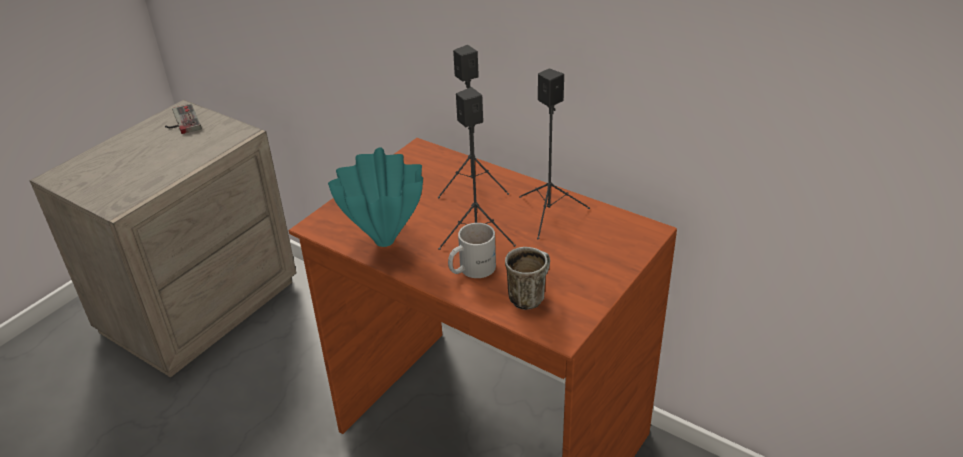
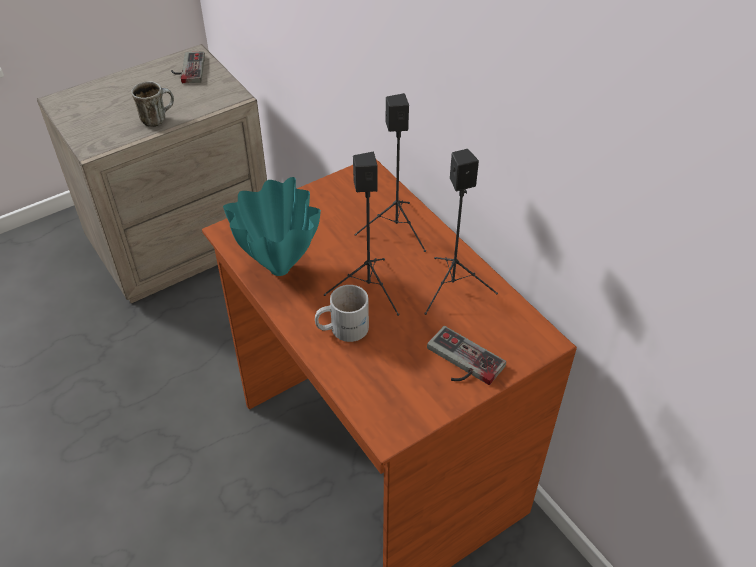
camera: 20 degrees right, 10 degrees up
mug [505,247,550,310] -> mug moved to [131,81,174,127]
none -> game controller [427,326,506,385]

